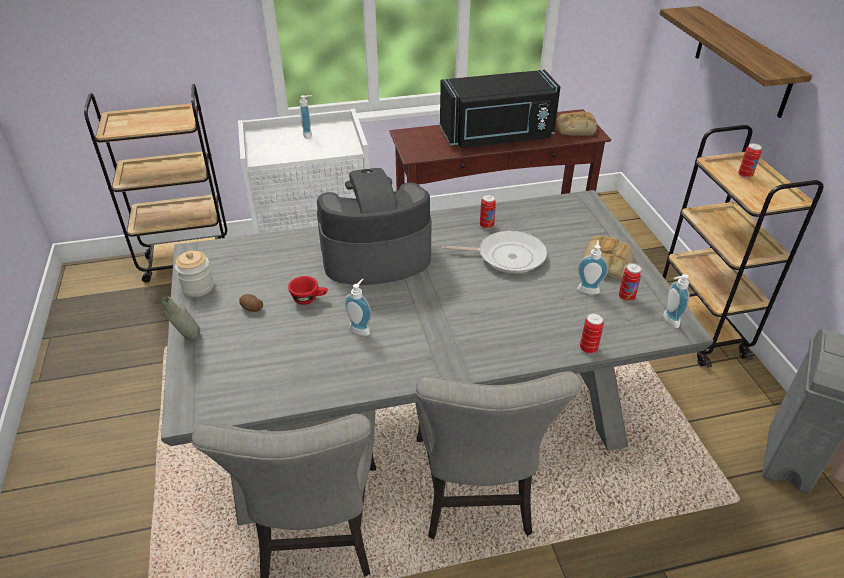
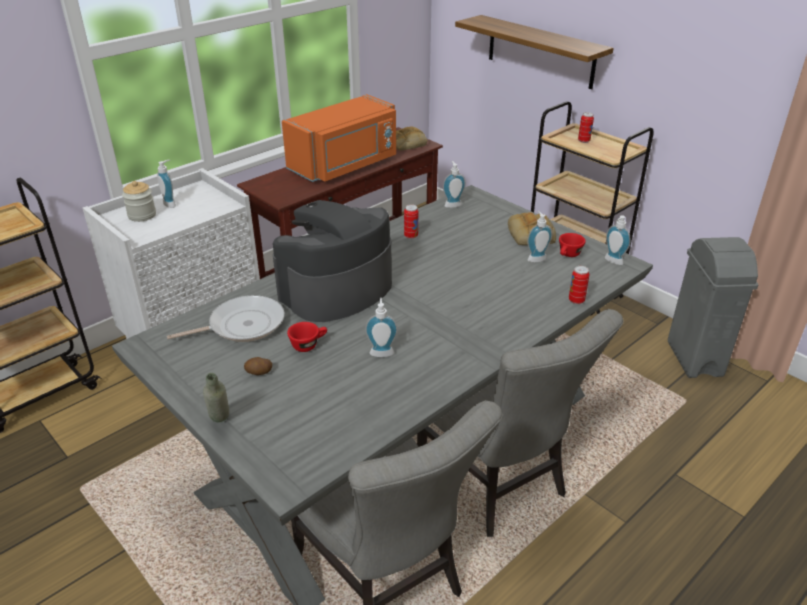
camera: 30 degrees left, 5 degrees down
jar [175,251,214,297] -> jar moved to [122,181,156,222]
black microwave [440,70,560,148] -> orange microwave [282,94,396,182]
frying pan [442,231,547,273] -> frying pan moved to [167,295,284,342]
can [619,263,642,301] -> red cup [559,233,586,257]
none -> soap dispenser [443,161,466,208]

